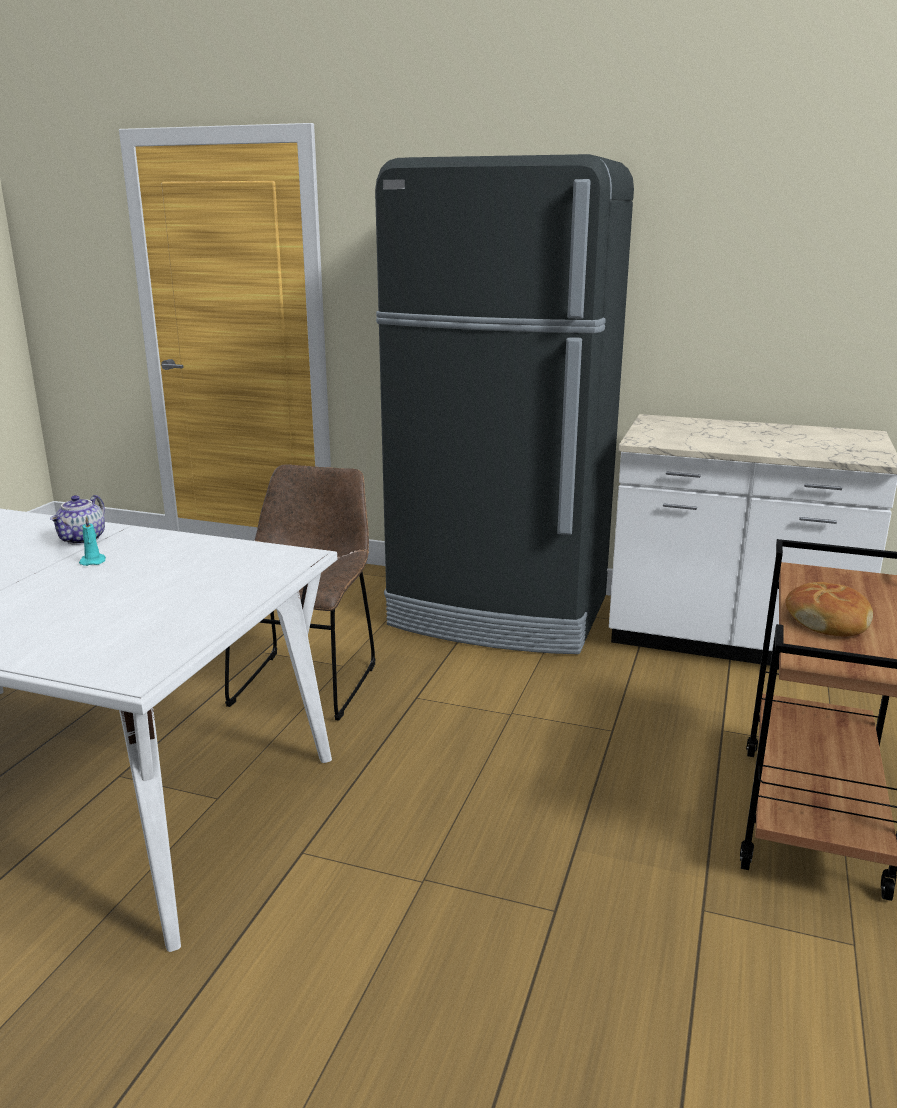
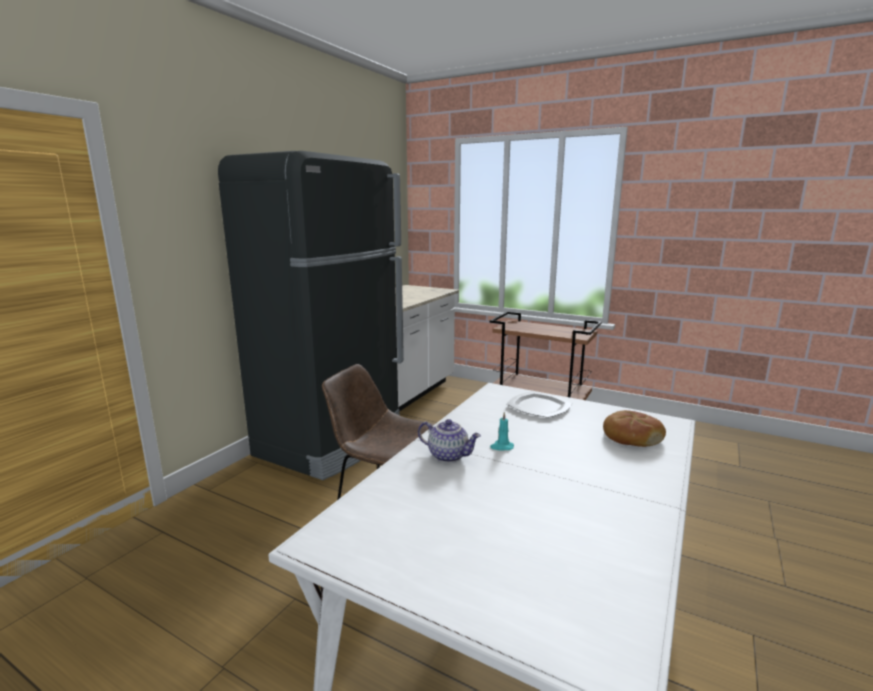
camera: 80 degrees left, 5 degrees down
bread [786,582,873,637] -> bread moved to [603,410,666,447]
none -> plate [507,391,572,418]

